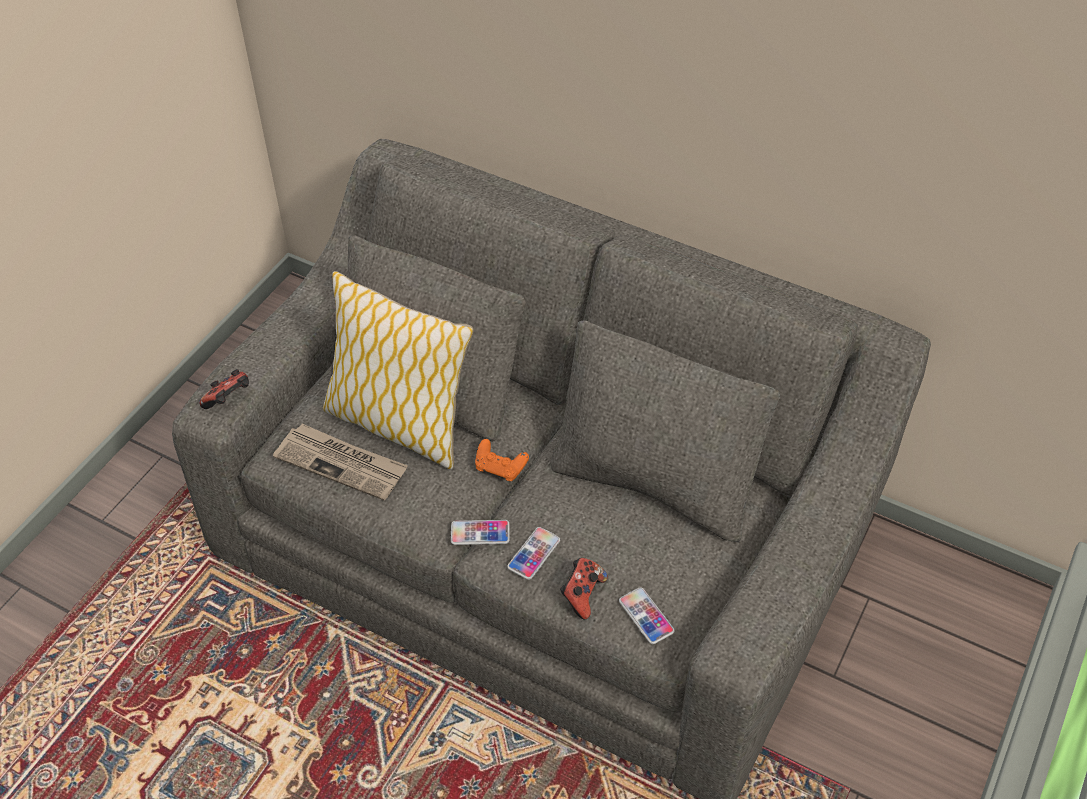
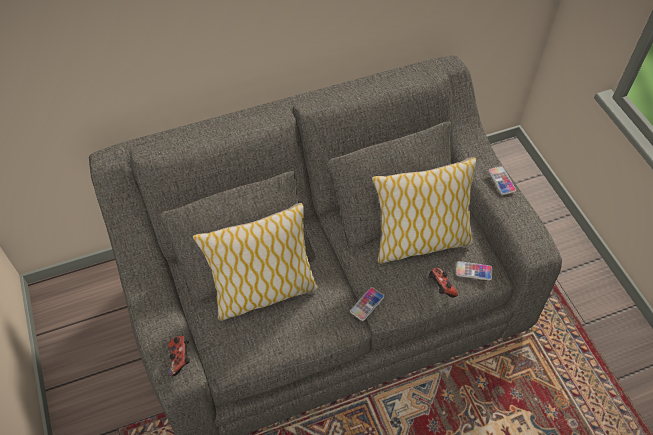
camera: 50 degrees left, 5 degrees up
newspaper [273,424,408,501] -> none
orange game controller [475,439,529,481] -> none
phone [507,527,560,580] -> phone moved to [489,166,516,195]
none -> pillow [372,157,476,264]

